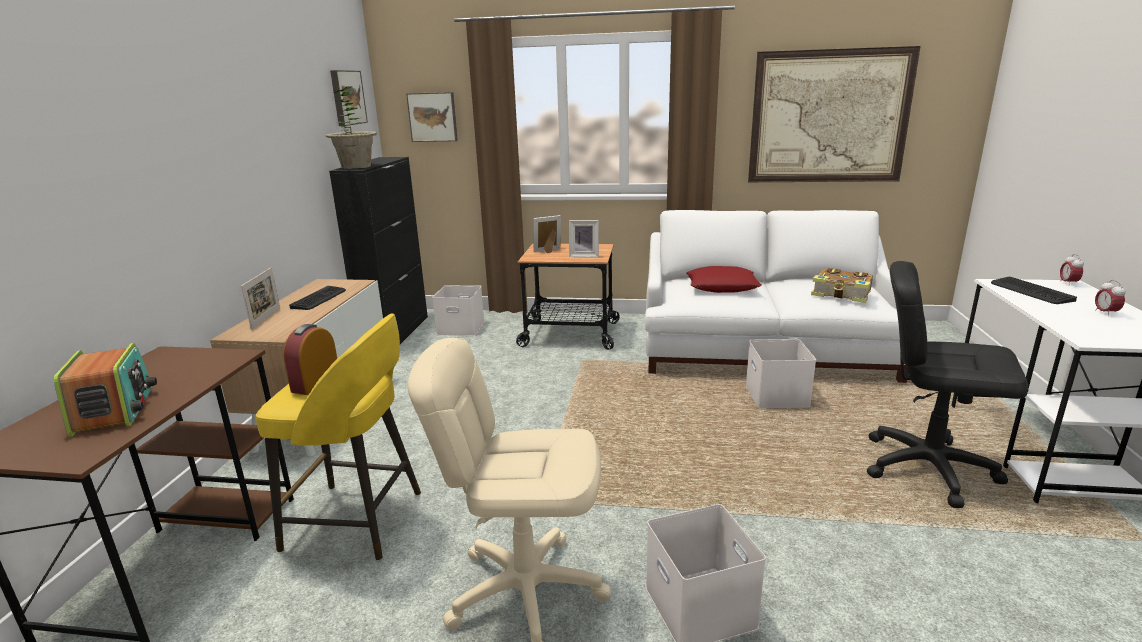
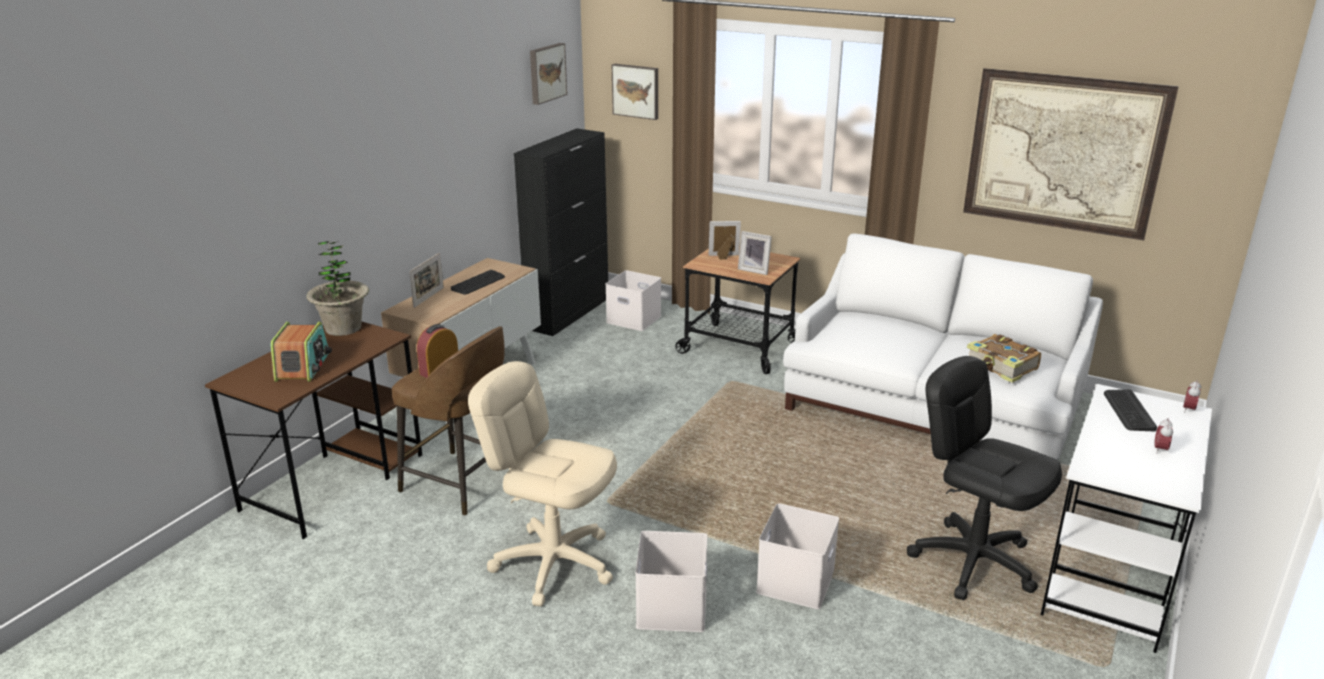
camera: 20 degrees right, 5 degrees up
yellow stool [256,313,421,560] -> brown stool [392,326,504,516]
potted plant [326,86,377,169] -> potted plant moved to [306,241,369,336]
red pillow [686,266,761,293] -> none
white storage box [746,339,816,408] -> white storage box moved to [756,503,839,609]

